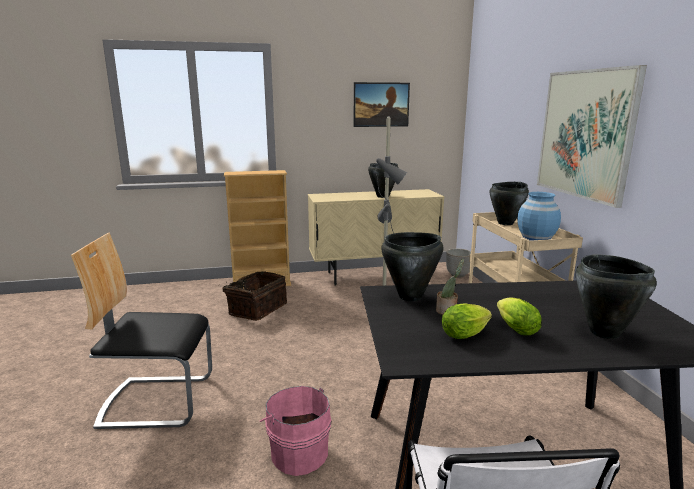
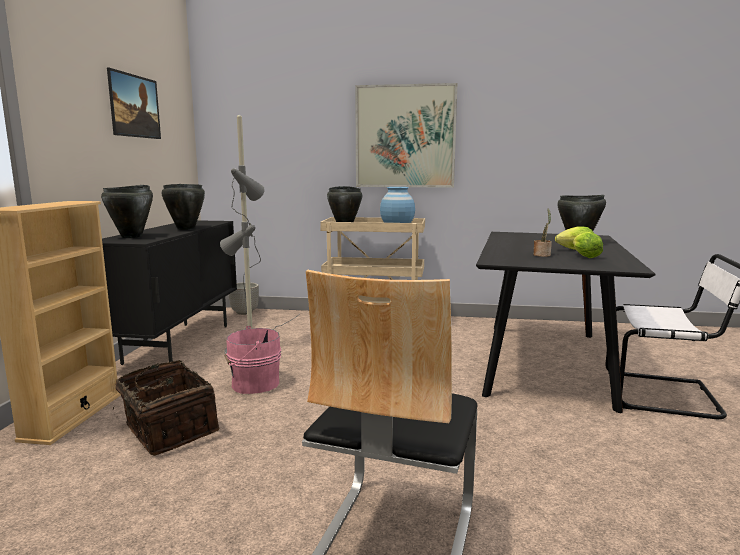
camera: 70 degrees left, 5 degrees down
pink bucket [259,386,332,476] -> pink bucket moved to [225,326,281,394]
beige cabinet [308,189,444,286] -> black cabinet [102,220,237,365]
black cooking pot [381,232,443,301] -> black cooking pot moved to [101,185,153,238]

